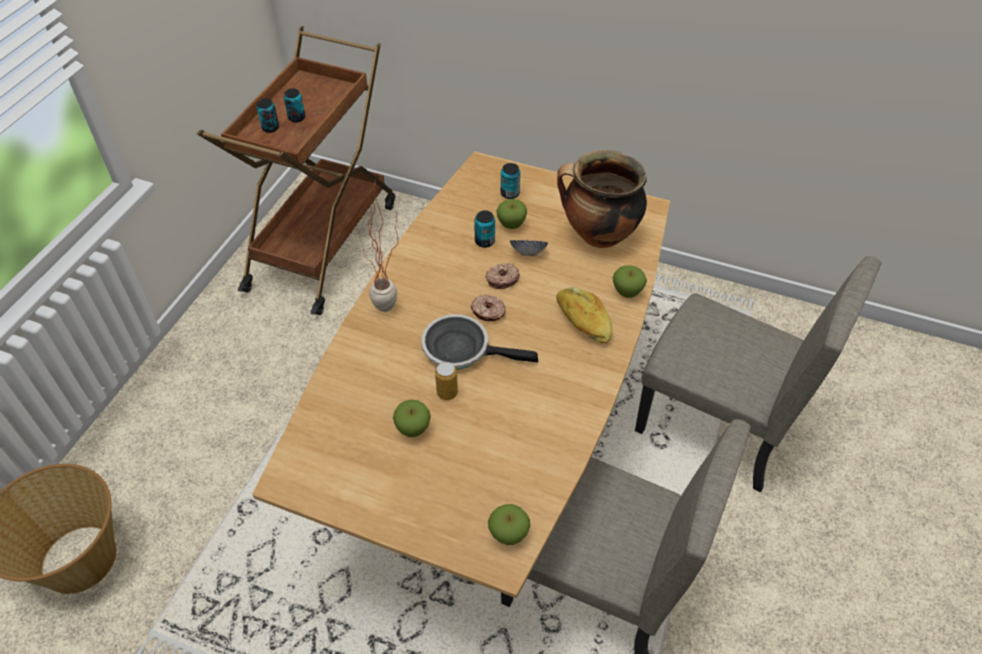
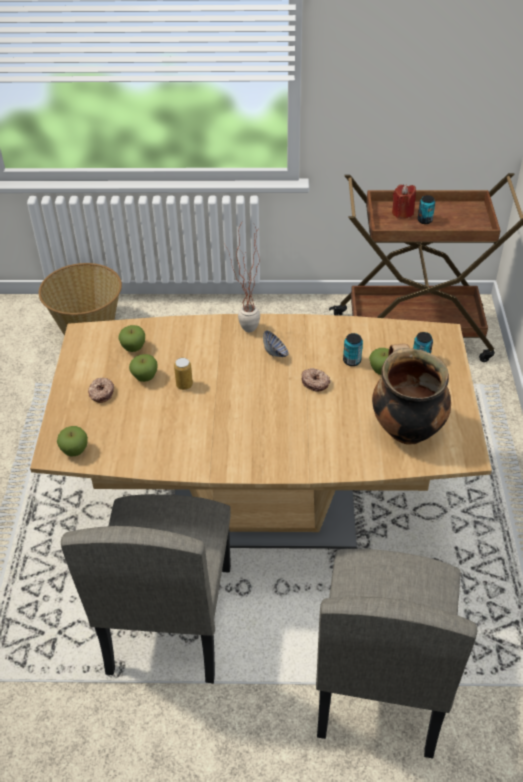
camera: 70 degrees right, 5 degrees down
can [257,99,279,133] -> red candle [392,185,416,219]
frying pan [421,314,538,370] -> none
donut [471,294,506,321] -> donut moved to [88,378,114,403]
bowl [510,240,548,256] -> bowl moved to [263,330,289,358]
bread [556,287,612,343] -> none
apple [613,265,647,298] -> apple moved to [118,325,145,352]

